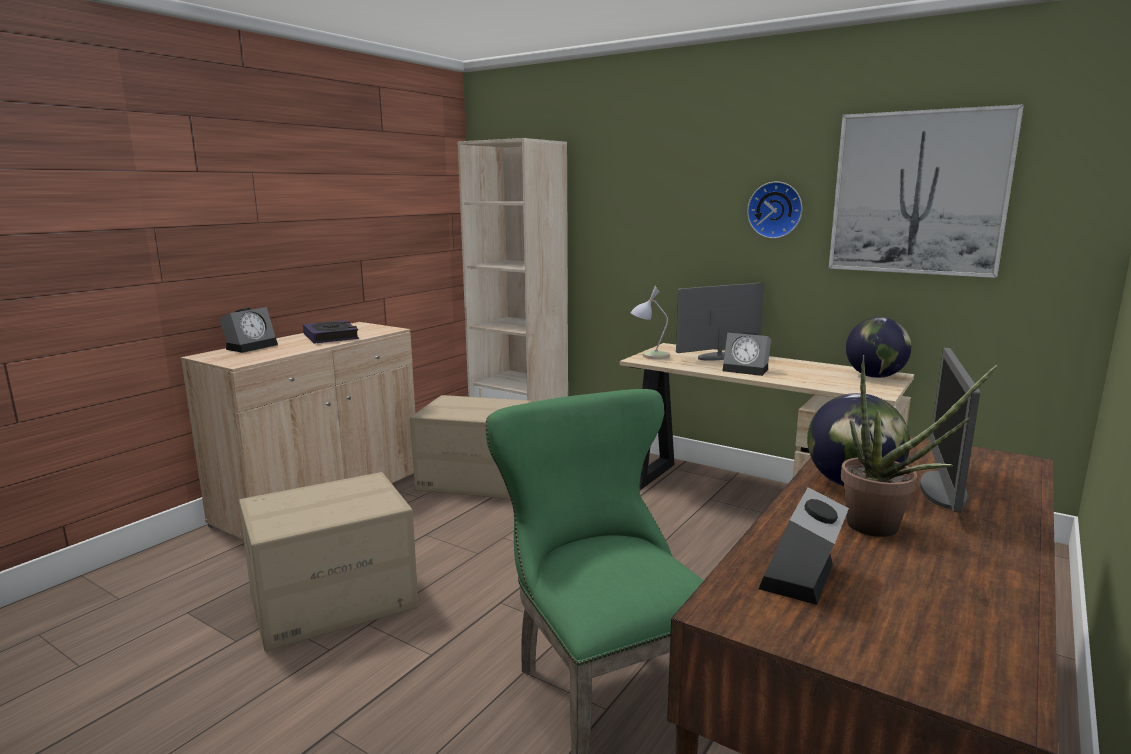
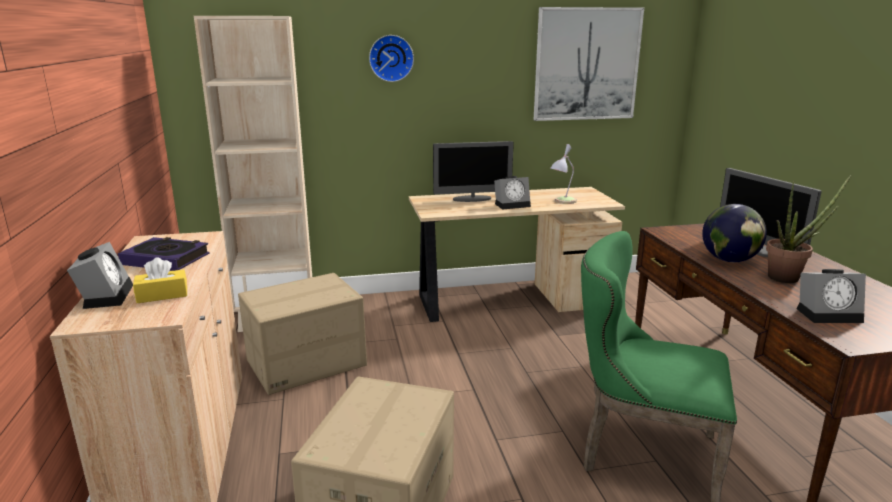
camera: 45 degrees left, 5 degrees up
table lamp [630,286,670,360] -> table lamp moved to [550,144,577,204]
monitor [676,283,764,361] -> monitor turned 120 degrees counterclockwise [433,141,514,202]
wall clock [747,182,802,239] -> wall clock moved to [369,35,414,82]
alarm clock [758,487,849,605] -> alarm clock turned 75 degrees counterclockwise [797,269,866,323]
globe [846,317,912,378] -> none
none -> yellow tissue box [133,257,187,303]

